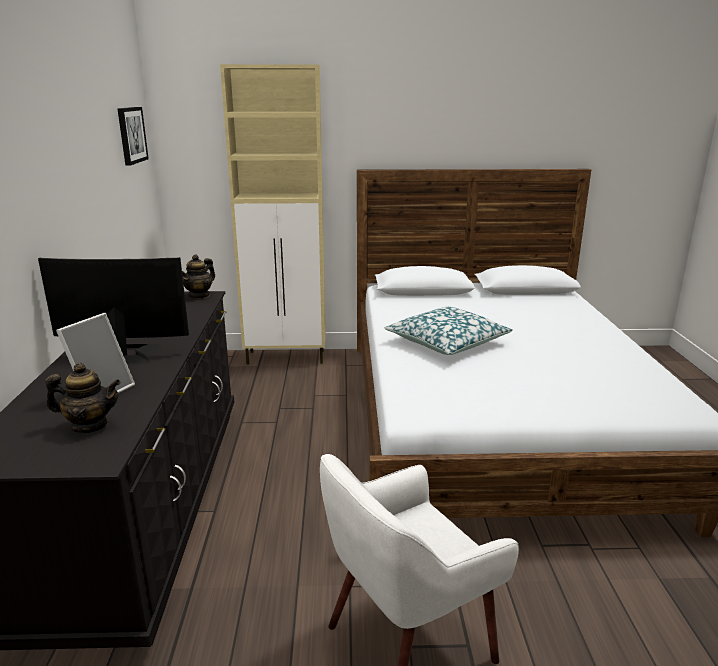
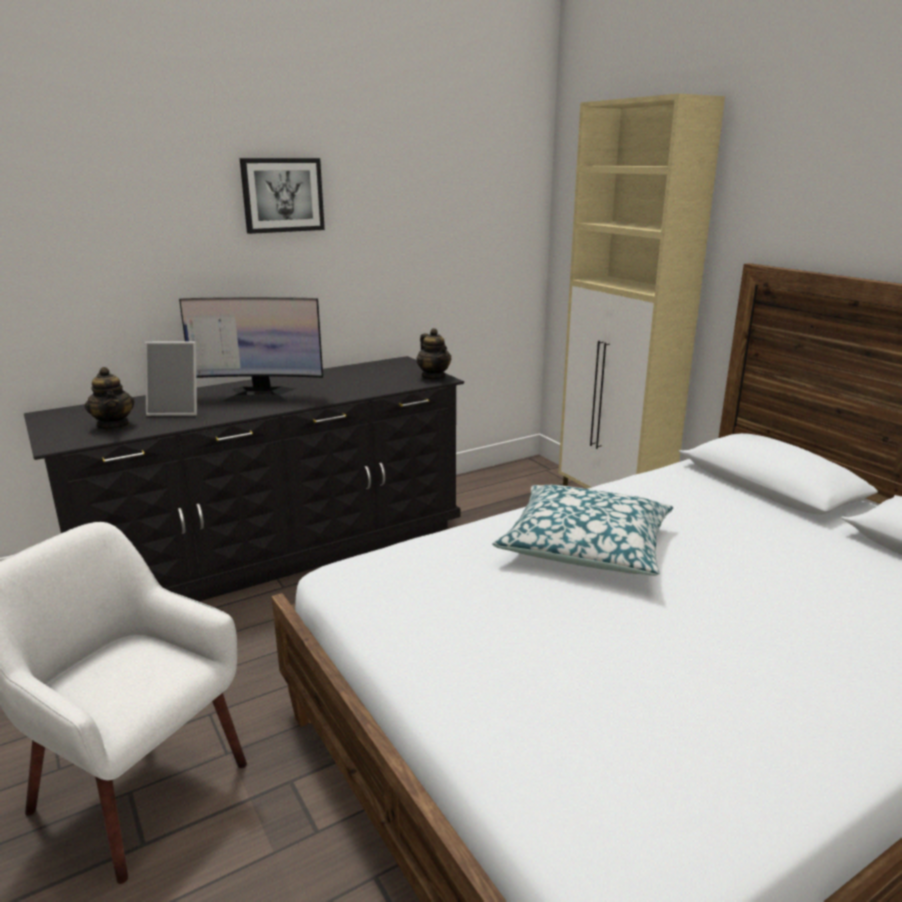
camera: 60 degrees right, 0 degrees up
monitor [38,257,189,363] -> monitor turned 120 degrees clockwise [179,297,323,402]
picture [117,107,149,166] -> picture moved to [240,158,325,234]
teapot [182,254,215,299] -> teapot turned 120 degrees counterclockwise [416,328,451,380]

